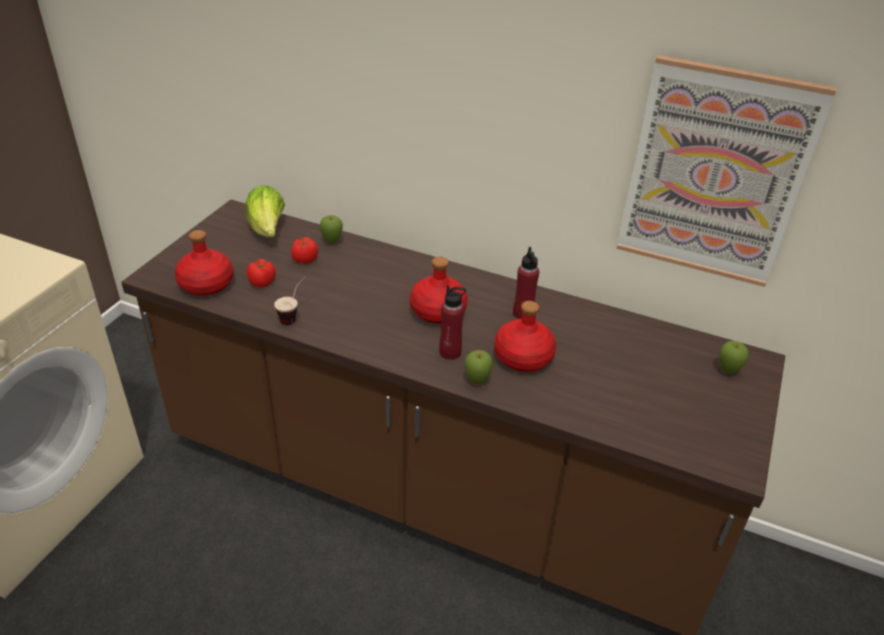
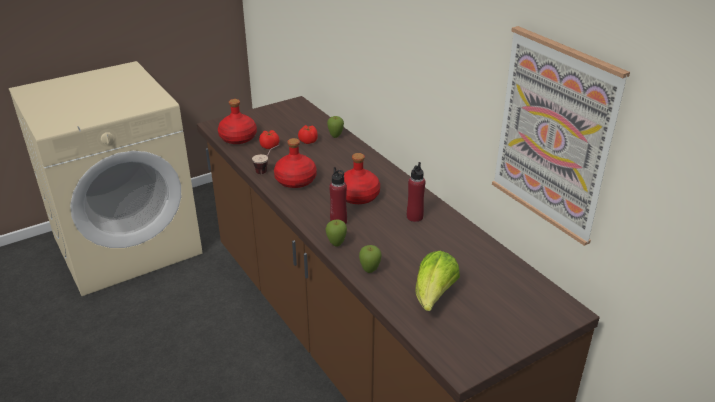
camera: 35 degrees right, 5 degrees down
lettuce [246,185,285,237] -> lettuce moved to [415,251,460,311]
red bottle [494,301,557,372] -> red bottle moved to [274,138,317,188]
apple [719,341,749,374] -> apple moved to [359,245,382,273]

